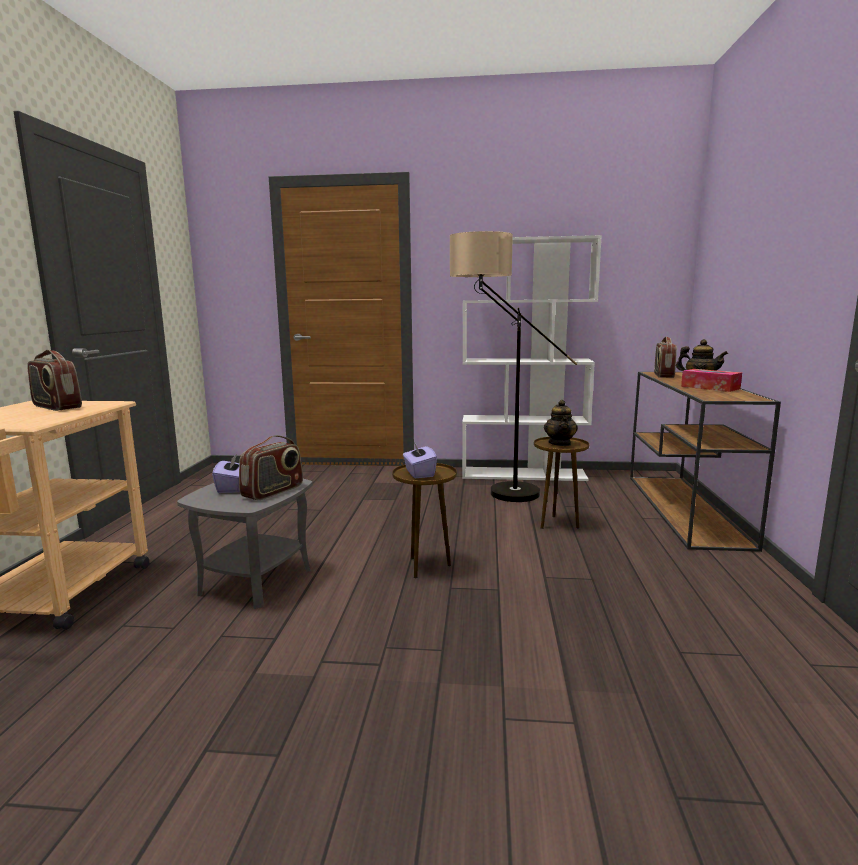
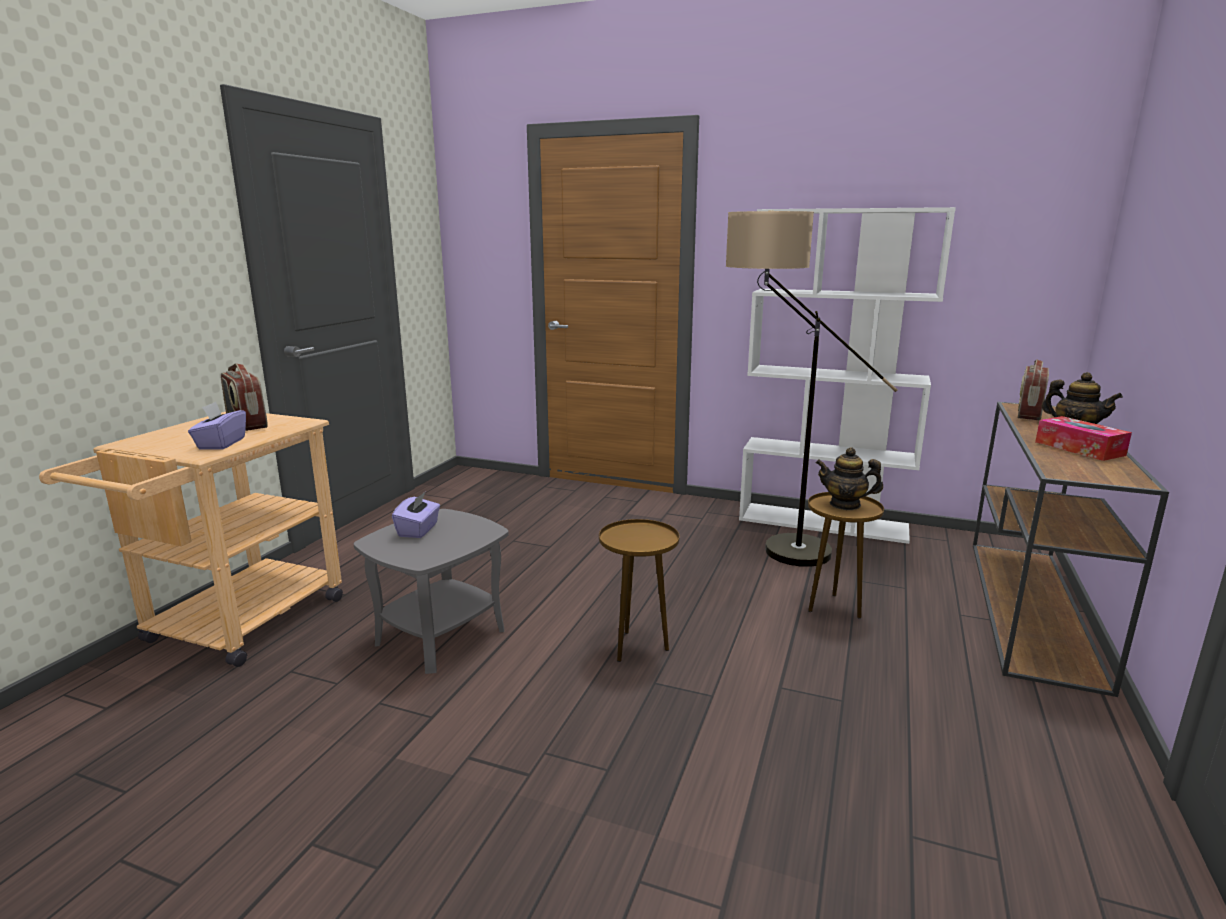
camera: 15 degrees right, 5 degrees up
radio [239,435,303,500] -> none
purple tissue box [403,442,437,478] -> purple tissue box moved to [188,401,246,450]
teapot [544,400,578,446] -> teapot turned 90 degrees clockwise [816,447,883,510]

